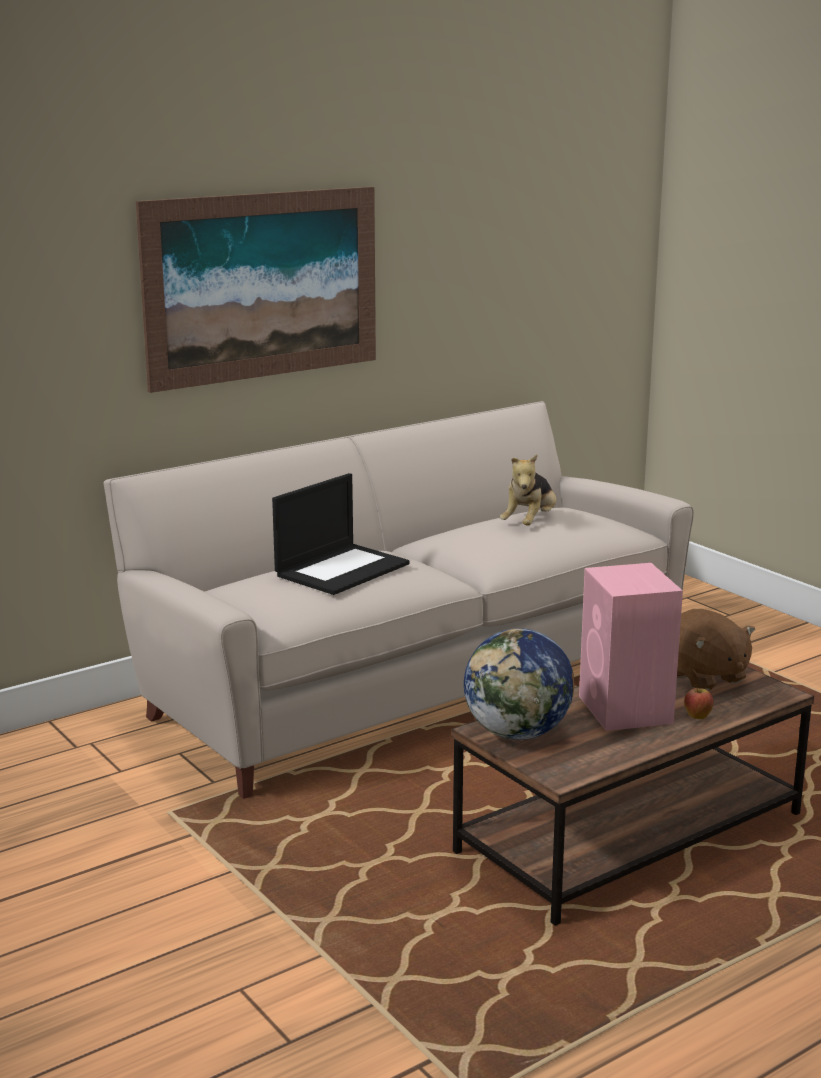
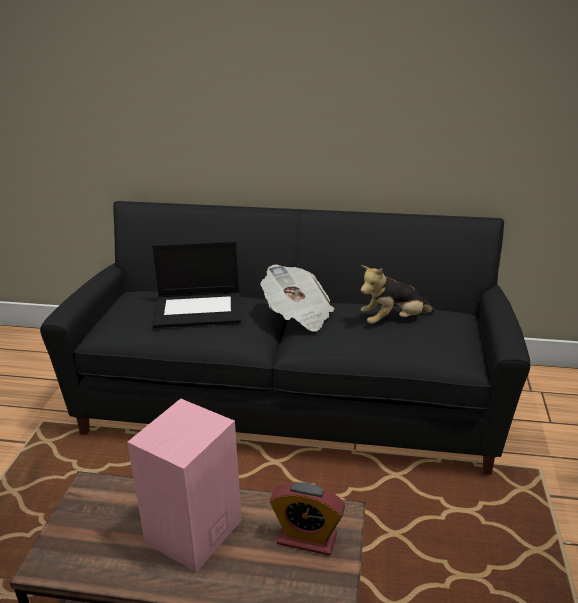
camera: 45 degrees right, 10 degrees up
beige sofa [103,401,694,799] -> black sofa [40,201,530,475]
picture [136,187,376,393] -> none
globe [464,628,574,740] -> none
brown plush toy [677,609,755,691] -> alarm clock [270,482,345,556]
apple [684,684,713,719] -> none
none -> newspaper [261,264,334,332]

